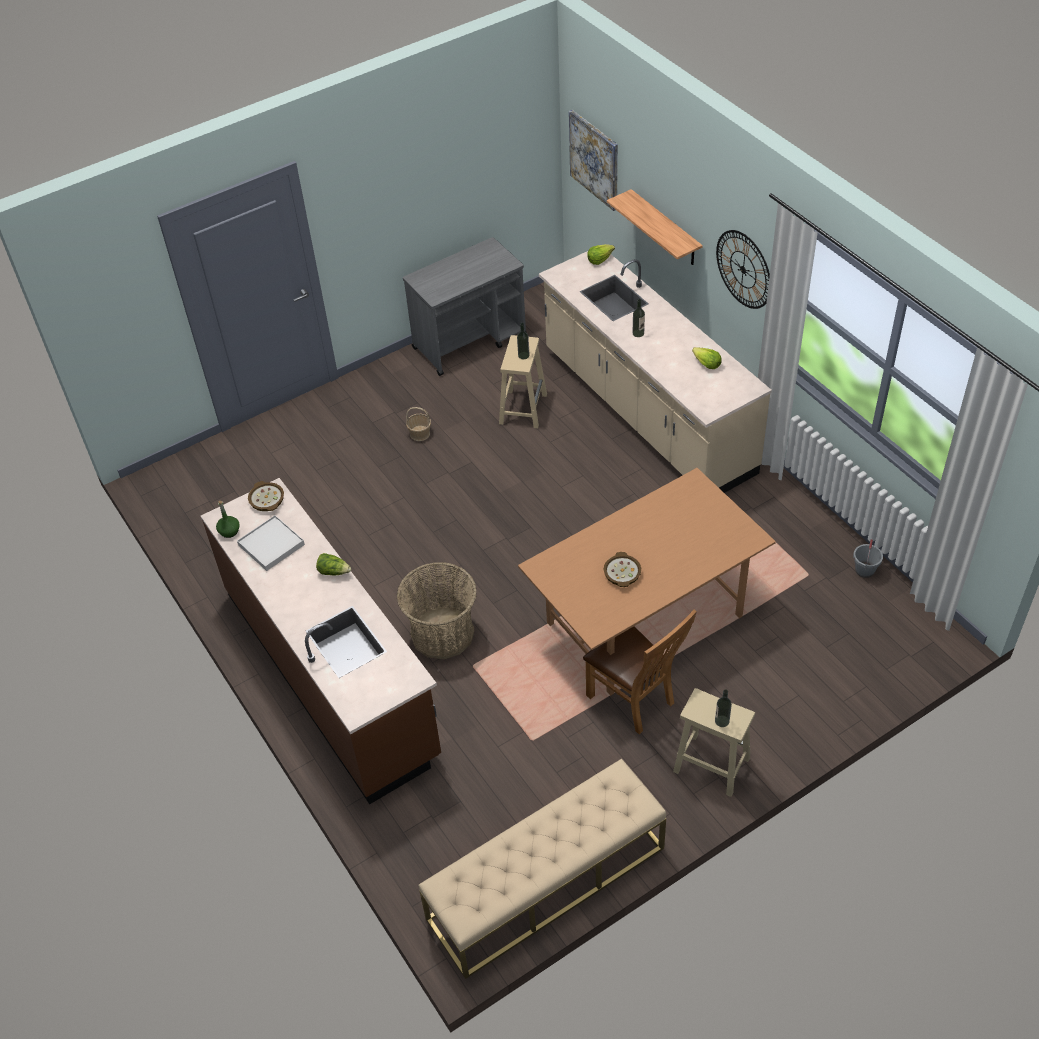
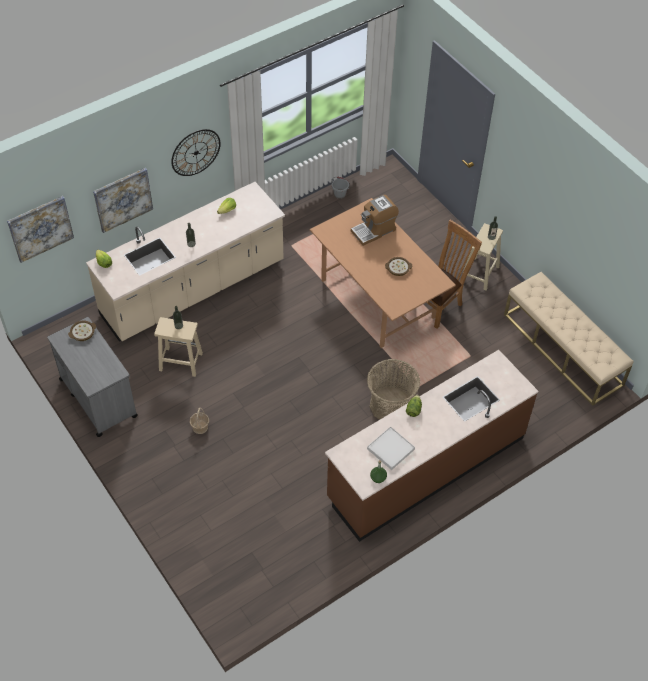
camera: 95 degrees left, 5 degrees up
bowl [248,481,284,511] -> bowl moved to [68,321,96,341]
shelf [607,189,703,265] -> picture [93,168,153,233]
none -> coffee machine [351,195,399,246]

